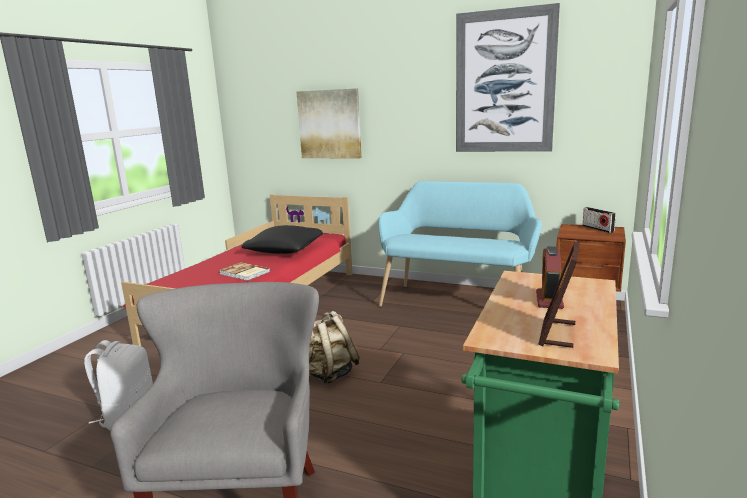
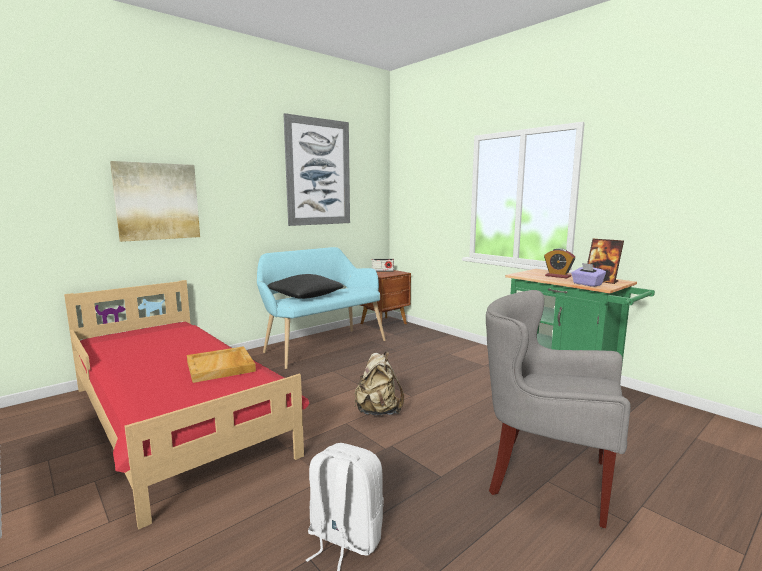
camera: 65 degrees left, 5 degrees down
book [219,262,270,281] -> beige tray [187,346,256,383]
black pillow [242,225,323,254] -> black pillow moved to [268,274,343,299]
none -> purple tissue box [571,263,606,287]

